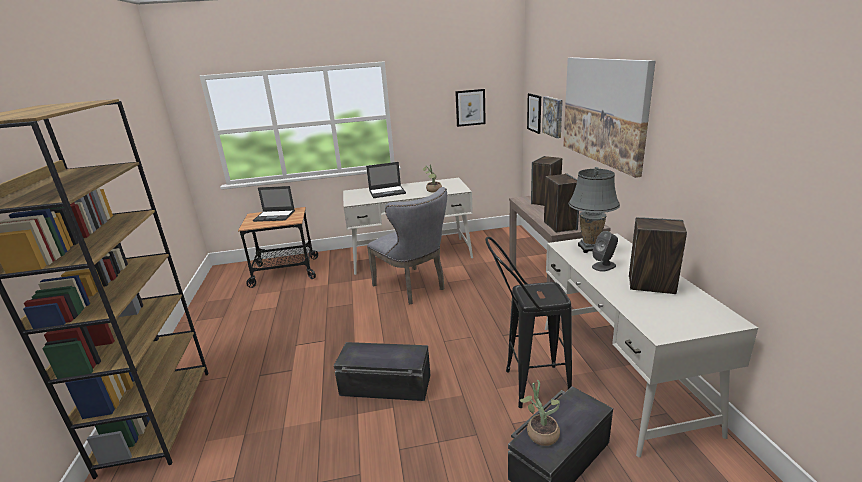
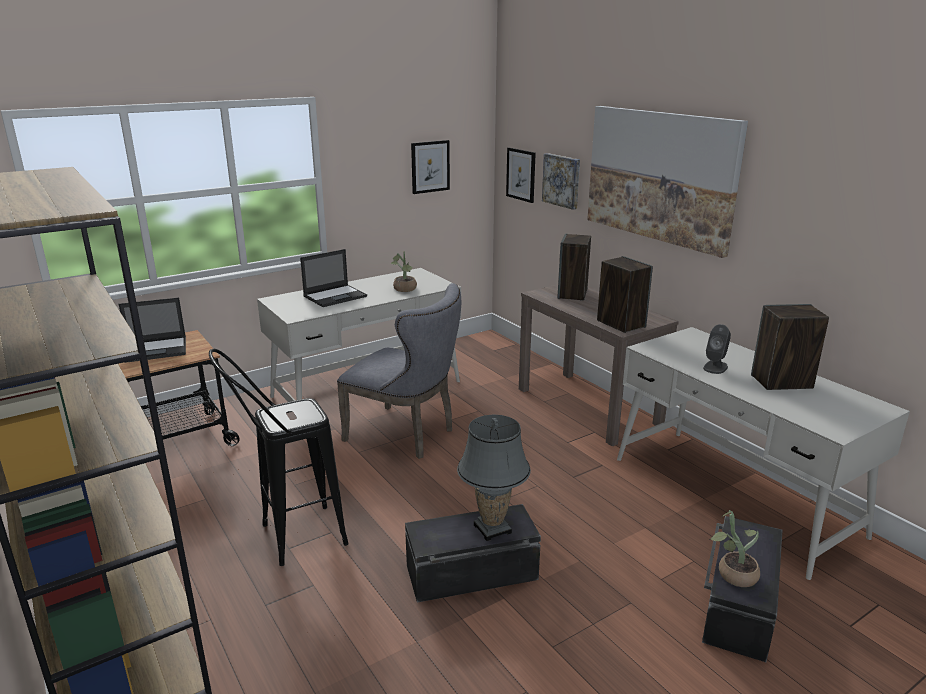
camera: 25 degrees left, 0 degrees up
black stool [485,237,572,408] -> black stool moved to [209,349,348,566]
grey table lamp [568,167,620,253] -> grey table lamp moved to [457,415,531,541]

